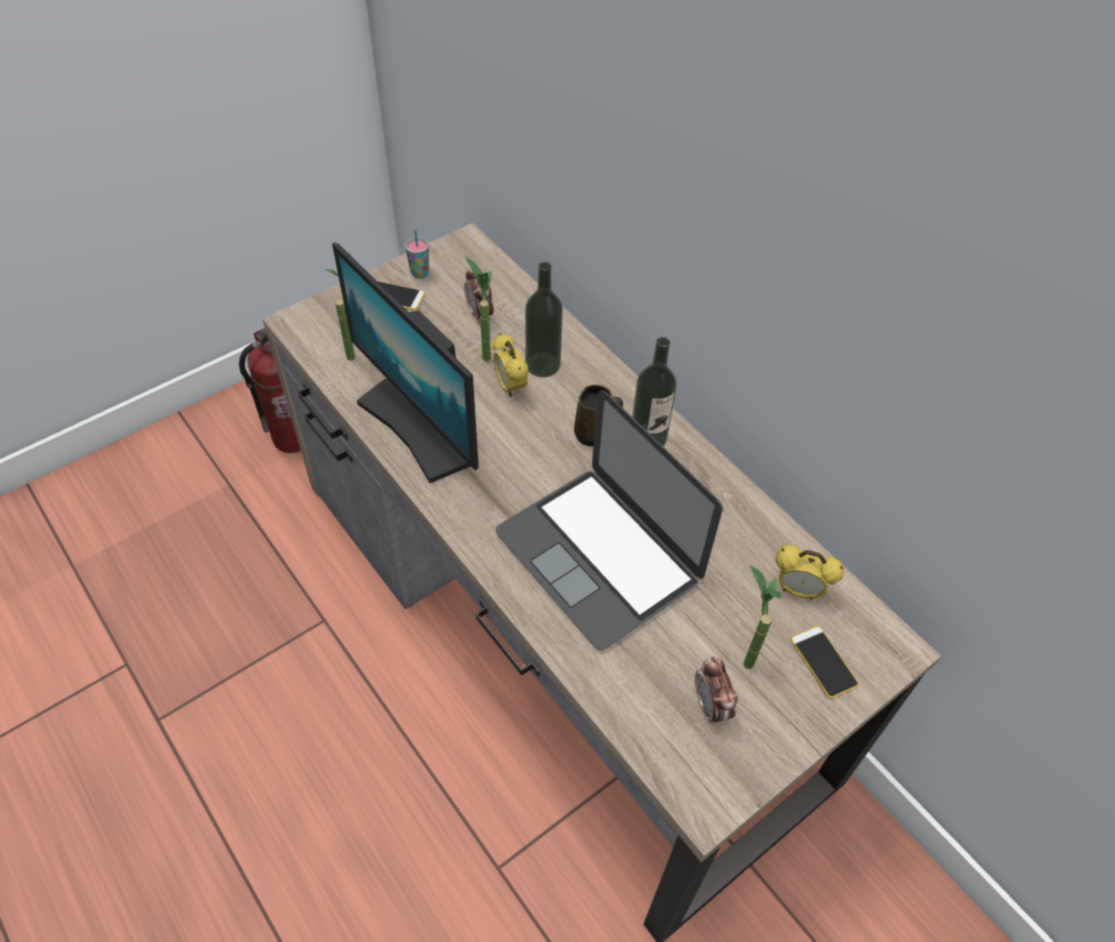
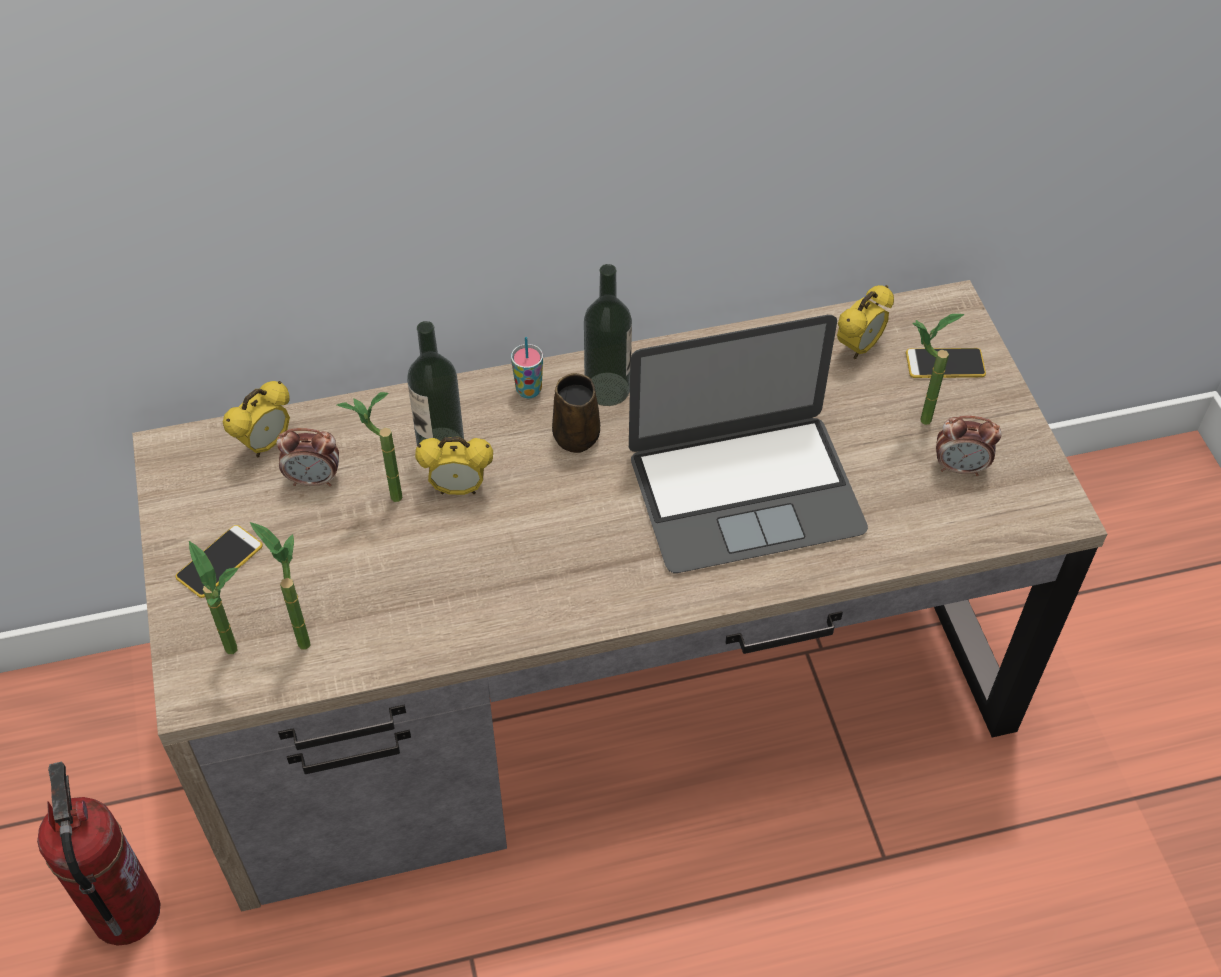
camera: 65 degrees left, 0 degrees up
monitor [332,242,479,483] -> none
cup [405,229,429,279] -> cup moved to [511,337,543,398]
none -> potted plant [189,541,239,654]
none -> alarm clock [223,381,290,458]

